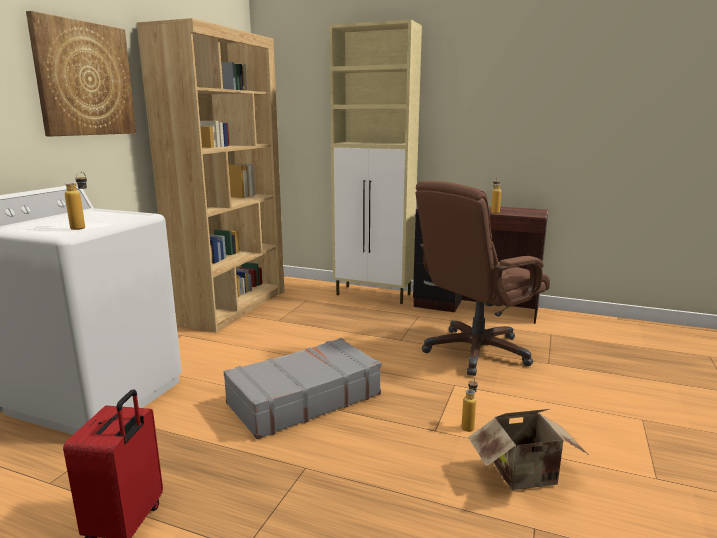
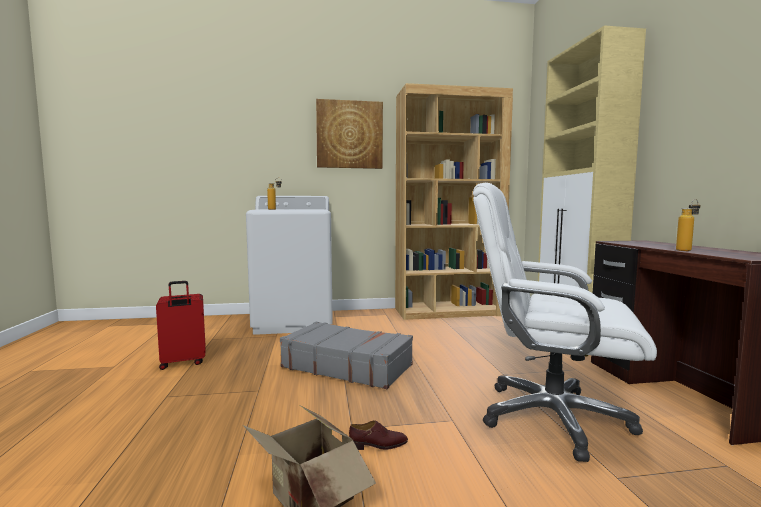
camera: 60 degrees right, 10 degrees down
brown office chair [415,181,550,376] -> white office chair [473,183,657,462]
bottle [461,378,478,432] -> brown shoe [349,420,408,450]

